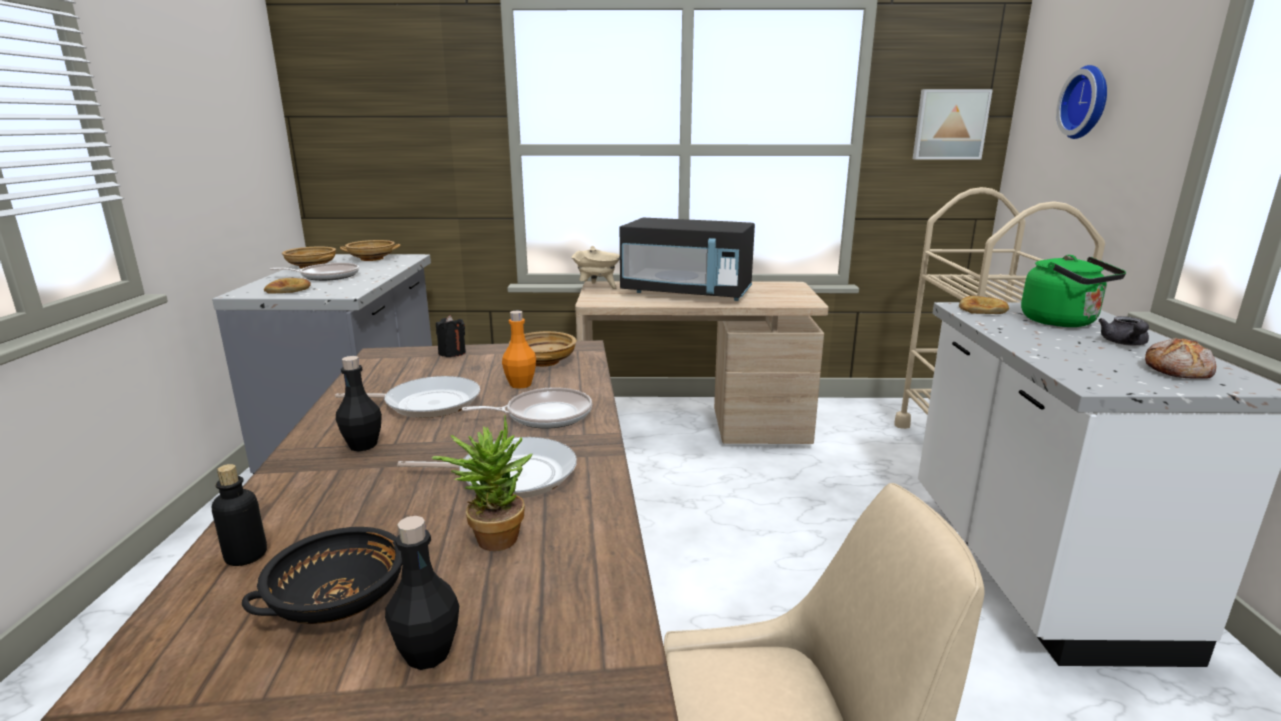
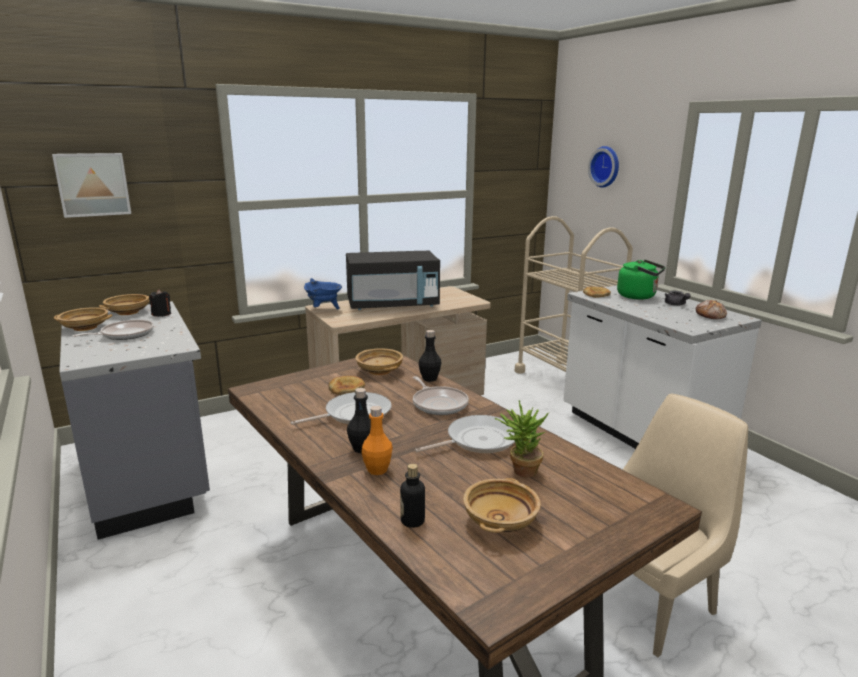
camera: 30 degrees left, 0 degrees up
black bowl [242,527,402,624] -> beige bowl [463,478,541,533]
bread [264,278,311,294] -> bread moved to [328,376,365,395]
black bottle [385,516,459,670] -> black bottle moved to [419,330,442,382]
black candle [436,315,466,357] -> black candle moved to [149,289,171,317]
frying pan [462,387,592,429] -> frying pan turned 105 degrees clockwise [413,376,469,415]
orange bottle [502,311,536,389] -> orange bottle moved to [361,406,393,475]
beige cooking pot [571,246,620,289] -> blue cooking pot [304,278,342,310]
picture [913,89,993,160] -> picture moved to [52,153,131,218]

